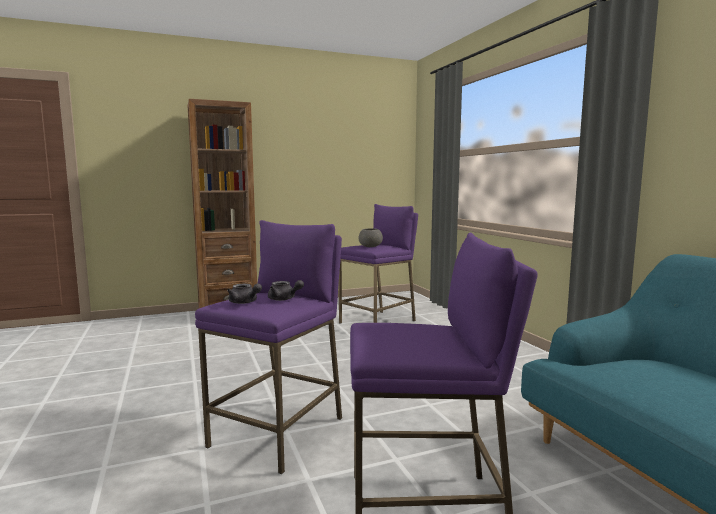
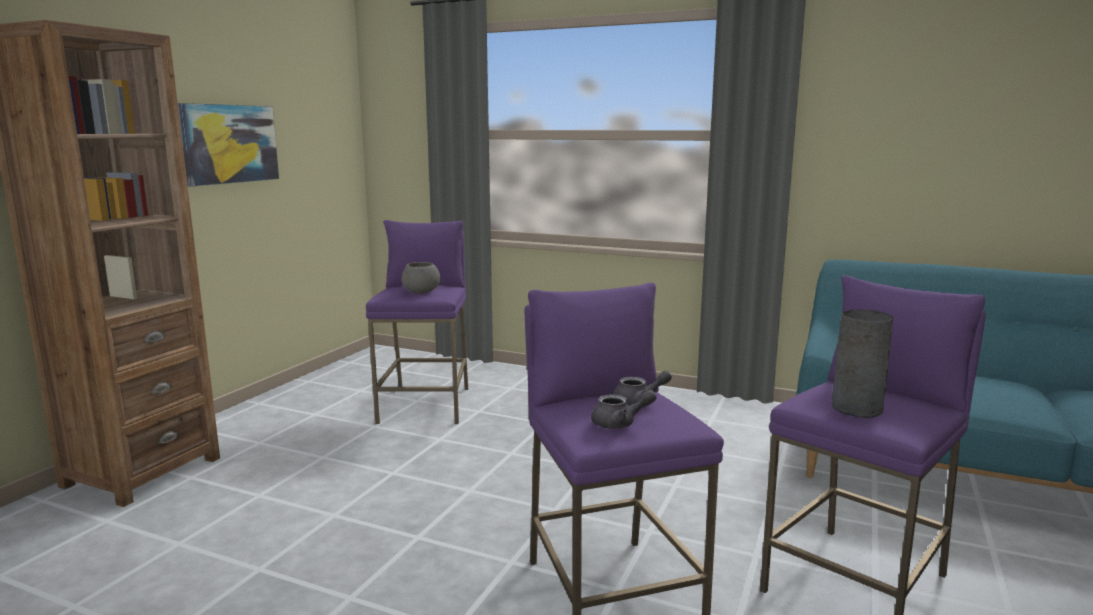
camera: 45 degrees left, 5 degrees up
none -> picture [178,103,279,187]
none -> grey vase [832,309,893,418]

